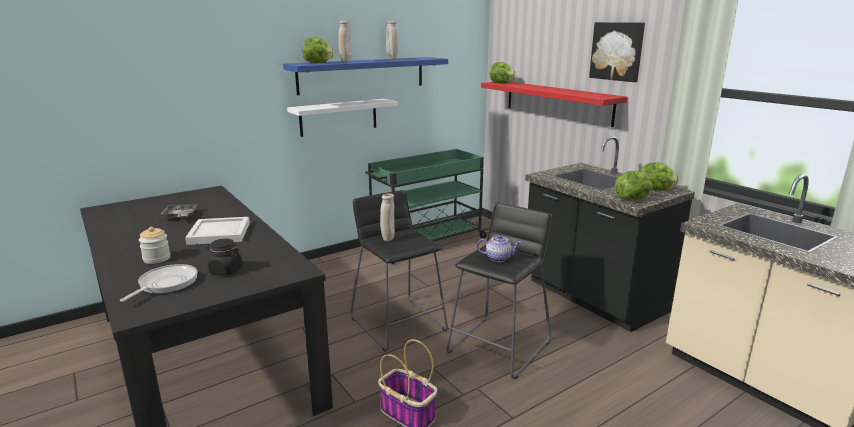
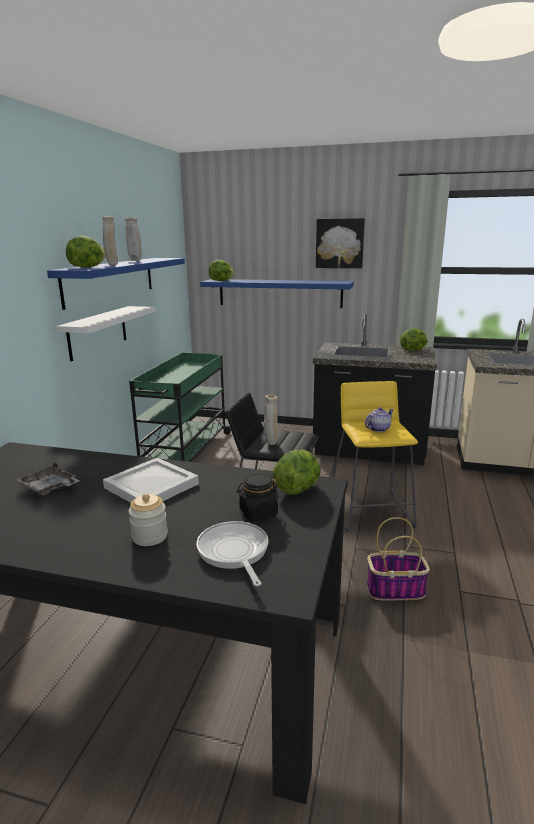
camera: 40 degrees left, 0 degrees up
black stool [446,203,553,379] -> yellow stool [332,381,418,532]
red shelf [481,82,628,127] -> blue shelf [200,279,354,308]
lettuce [615,171,652,200] -> lettuce moved to [273,449,321,495]

